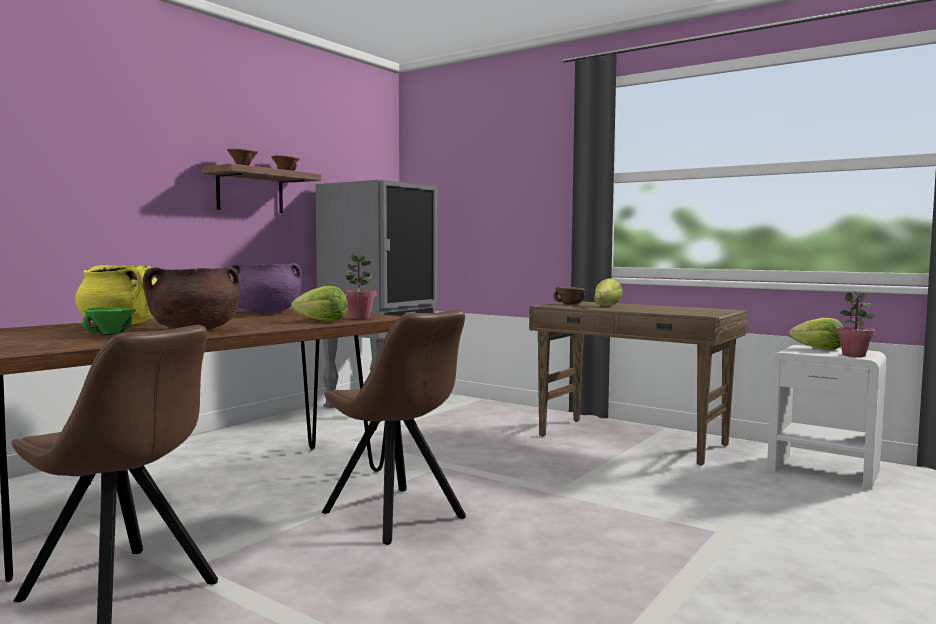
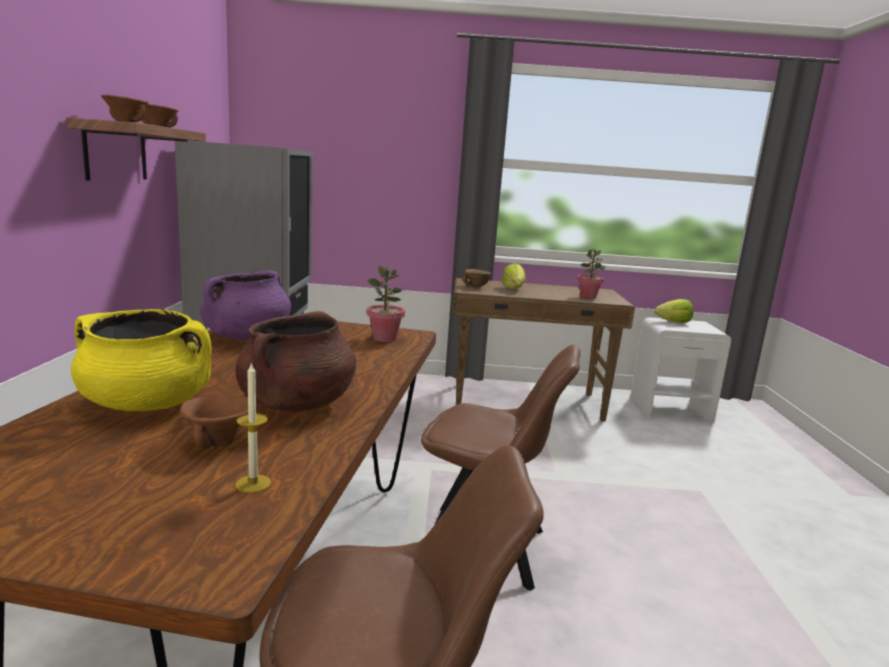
camera: 35 degrees left, 10 degrees up
green bowl [82,307,136,335] -> brown bowl [180,395,248,449]
lettuce [291,286,348,321] -> none
potted plant [836,291,875,357] -> potted plant moved to [577,249,606,299]
none -> candle [235,362,271,493]

